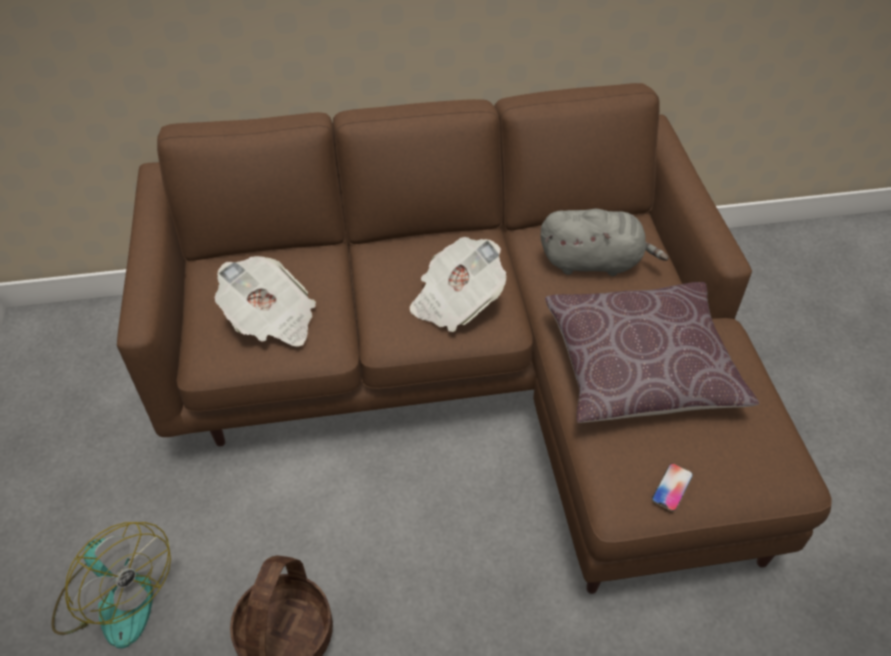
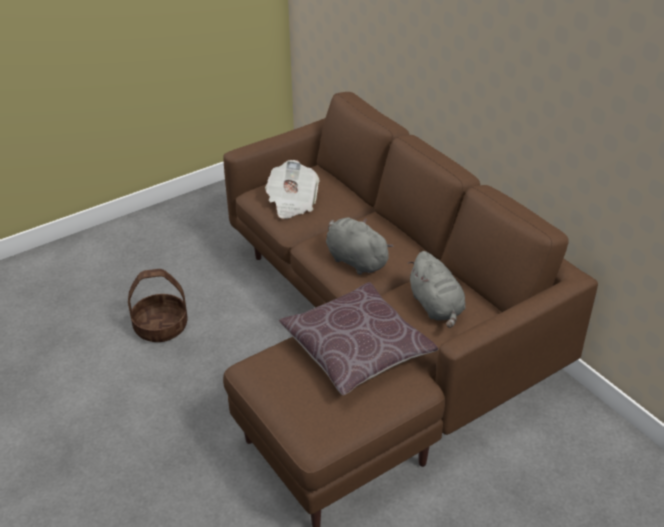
camera: 65 degrees right, 10 degrees down
fan [51,522,171,649] -> none
newspaper [410,237,507,332] -> grey plush toy [326,218,393,275]
phone [652,463,693,512] -> none

